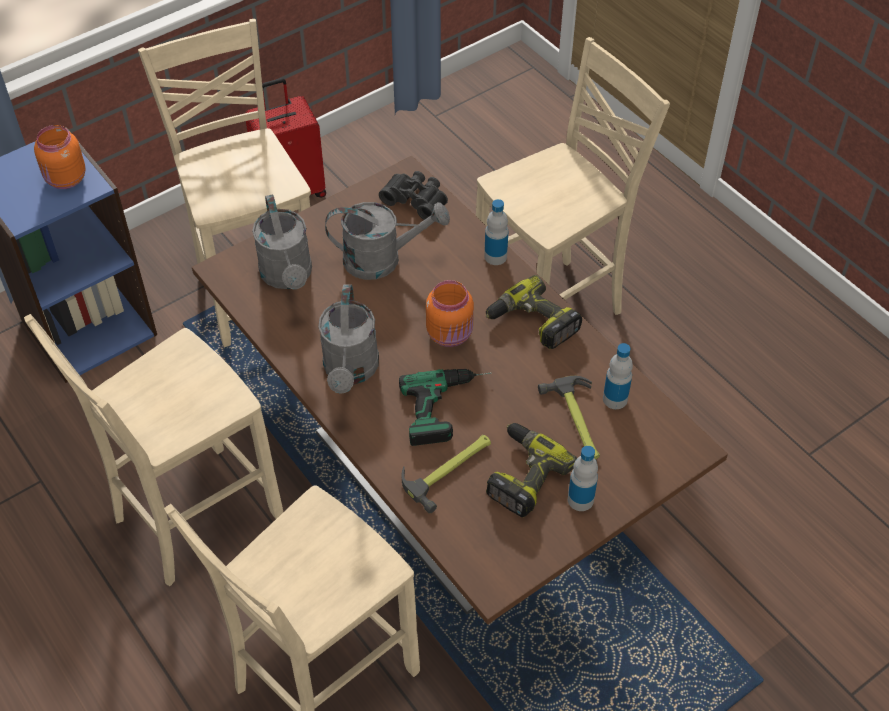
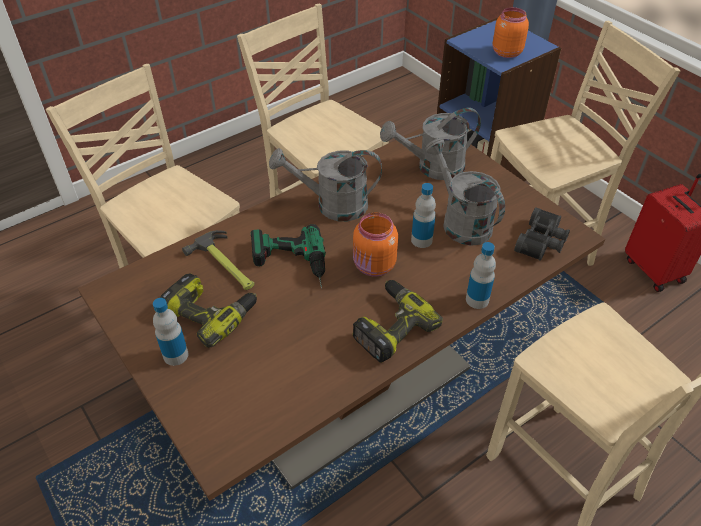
camera: 90 degrees right, 5 degrees down
grey watering can [325,202,450,280] -> grey watering can turned 150 degrees clockwise [425,138,505,246]
hammer [538,376,600,459] -> none
bottle [603,343,633,409] -> bottle moved to [411,183,436,248]

